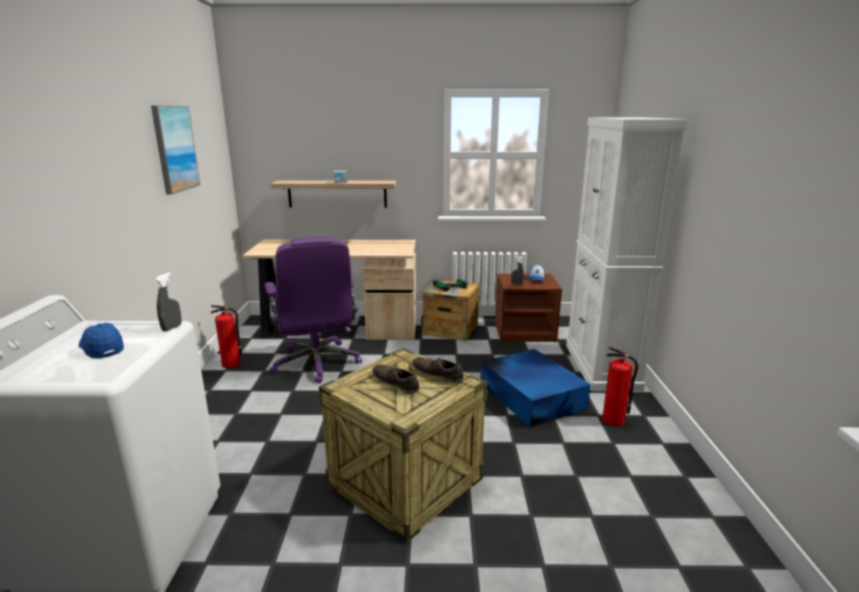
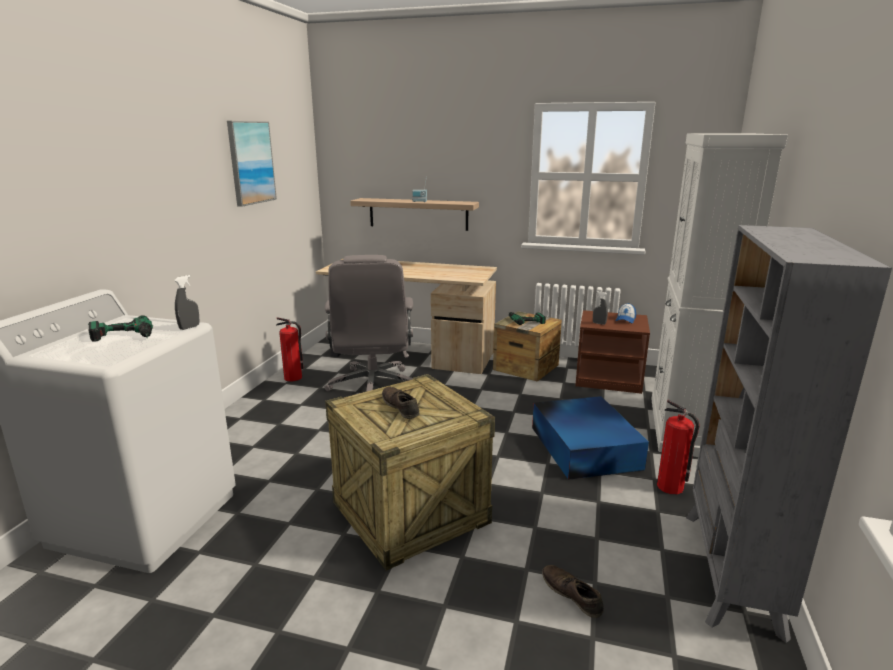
camera: 15 degrees right, 0 degrees up
cap [79,321,124,359] -> power drill [88,315,153,342]
purple office chair [264,236,362,383] -> grey office chair [325,255,413,392]
brown shoe [412,357,464,383] -> brown shoe moved to [542,565,604,618]
none -> grey bookcase [686,225,892,643]

